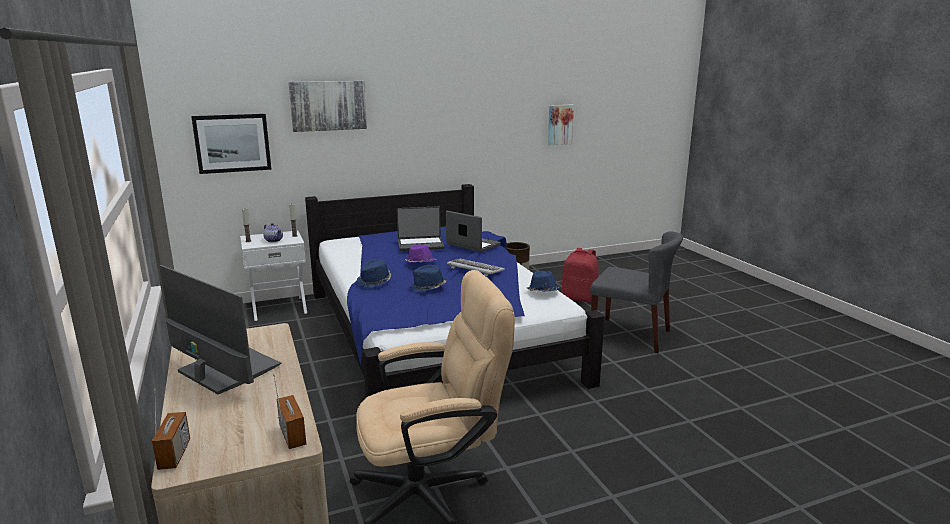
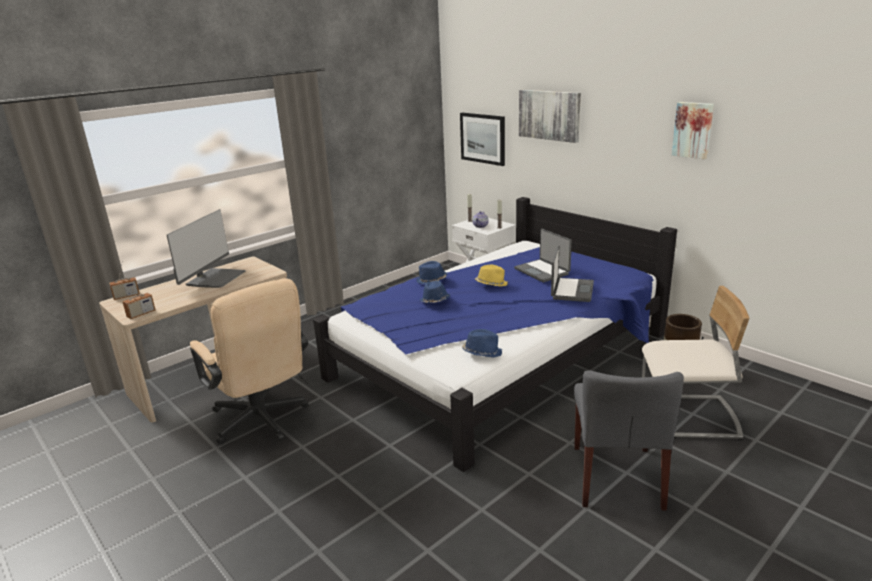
camera: 70 degrees right, 5 degrees up
purple hat [405,244,437,262] -> yellow hat [475,265,508,286]
keyboard [447,258,505,276] -> none
picture [548,105,574,145] -> picture moved to [672,102,714,159]
red backpack [562,248,598,303] -> beige chair [642,286,749,440]

